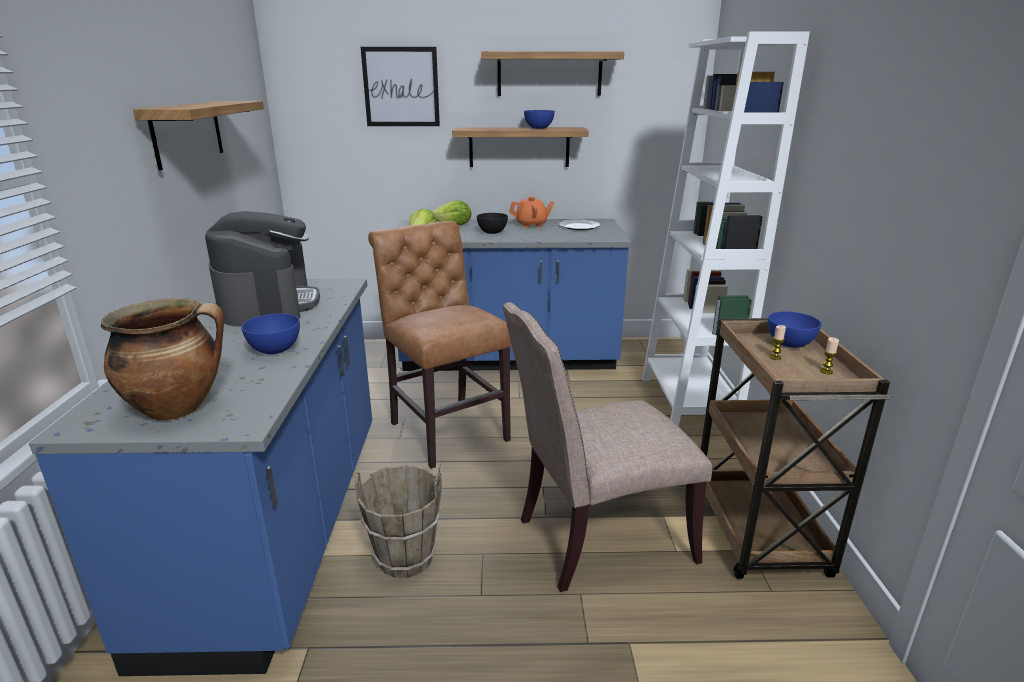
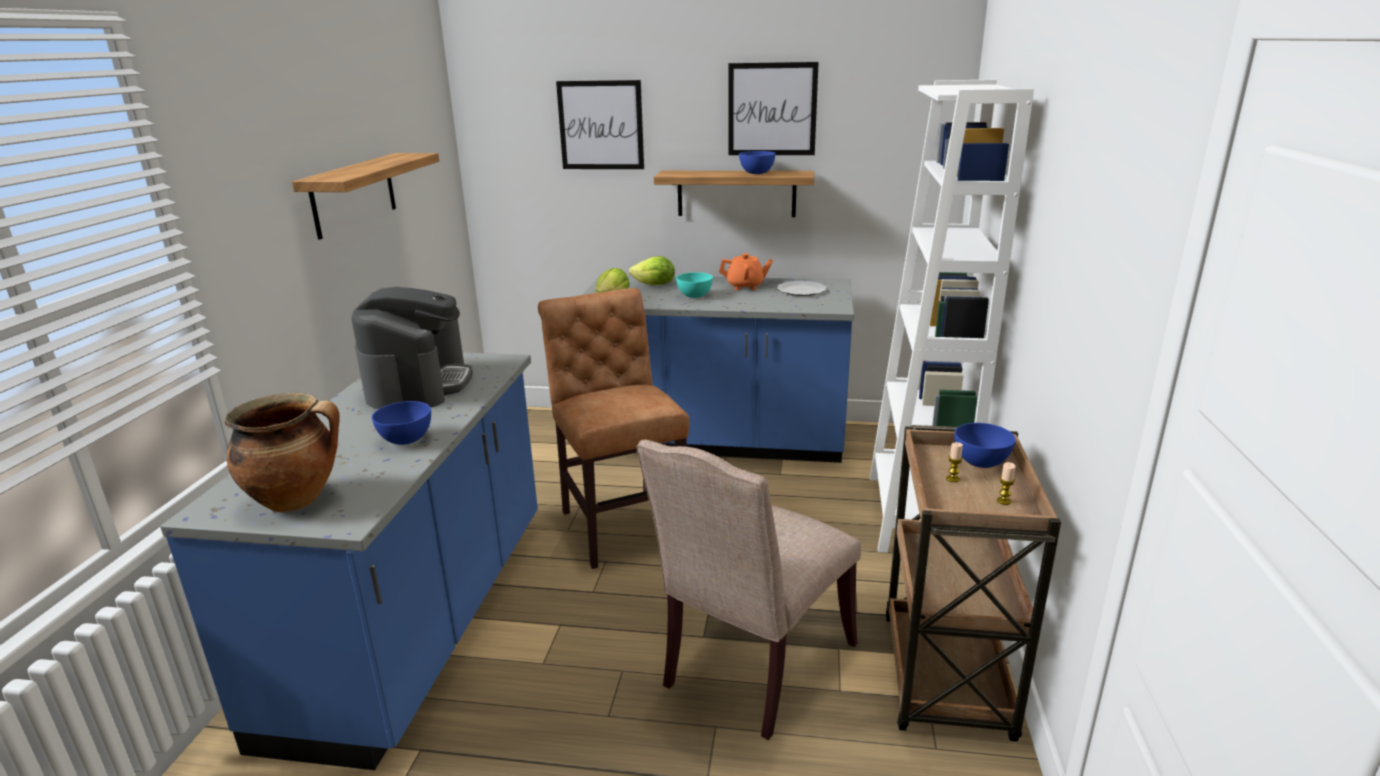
camera: 10 degrees right, 0 degrees up
brown bucket [355,465,442,578] -> none
black bowl [477,213,508,234] -> turquoise bowl [676,272,713,298]
shelf [481,51,624,96] -> picture [728,62,819,155]
beige chair [503,302,712,592] -> beige chair turned 45 degrees counterclockwise [636,439,861,740]

